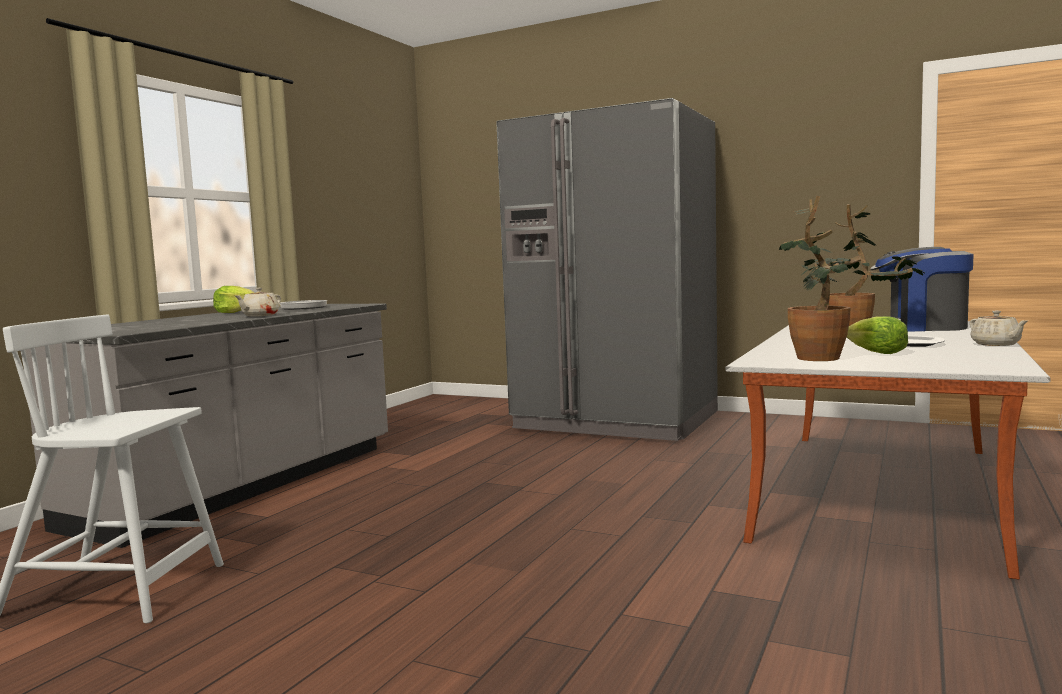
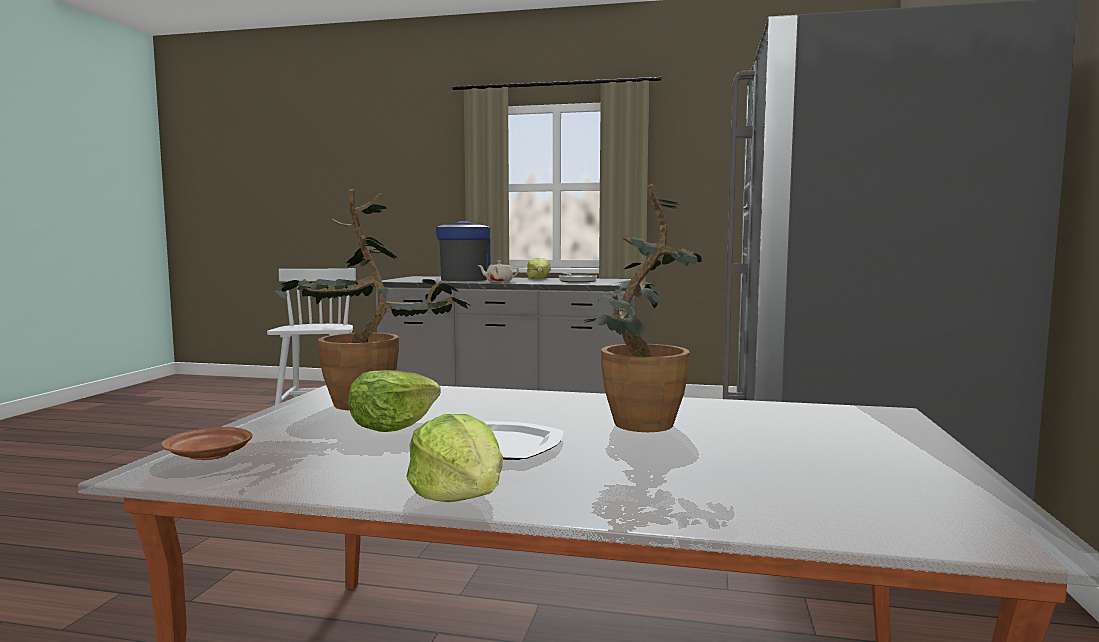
camera: 75 degrees right, 0 degrees up
coffee machine [870,247,974,331] -> coffee machine moved to [436,221,491,281]
beige teapot [970,310,1027,346] -> lettuce [406,414,503,502]
none -> brown plate [161,427,252,460]

